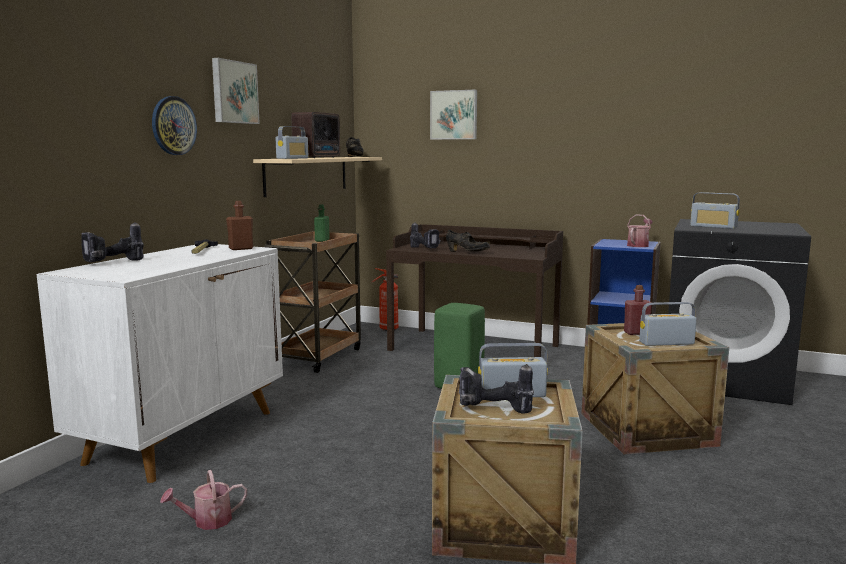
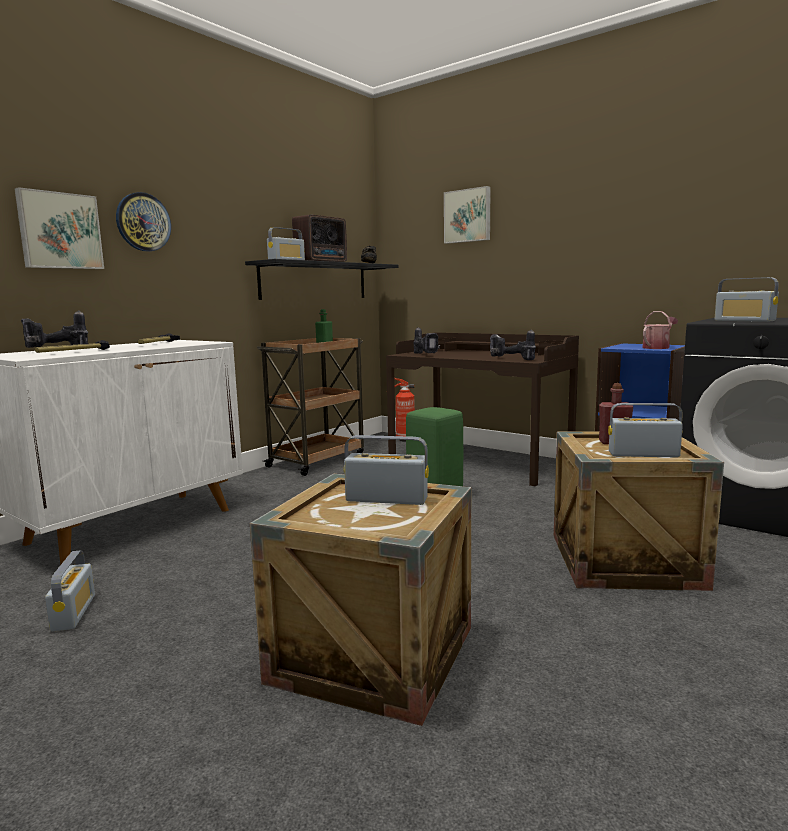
camera: 15 degrees right, 0 degrees up
watering can [160,470,247,530] -> radio [45,550,95,631]
picture [212,58,260,124] -> picture moved to [15,187,104,269]
brown bottle [226,201,253,250] -> none
beige shelf [253,157,382,197] -> black shelf [245,259,399,300]
black shoe [446,230,490,252] -> none
power drill [459,364,534,414] -> power drill moved to [490,330,536,360]
none -> hammer [35,340,110,353]

